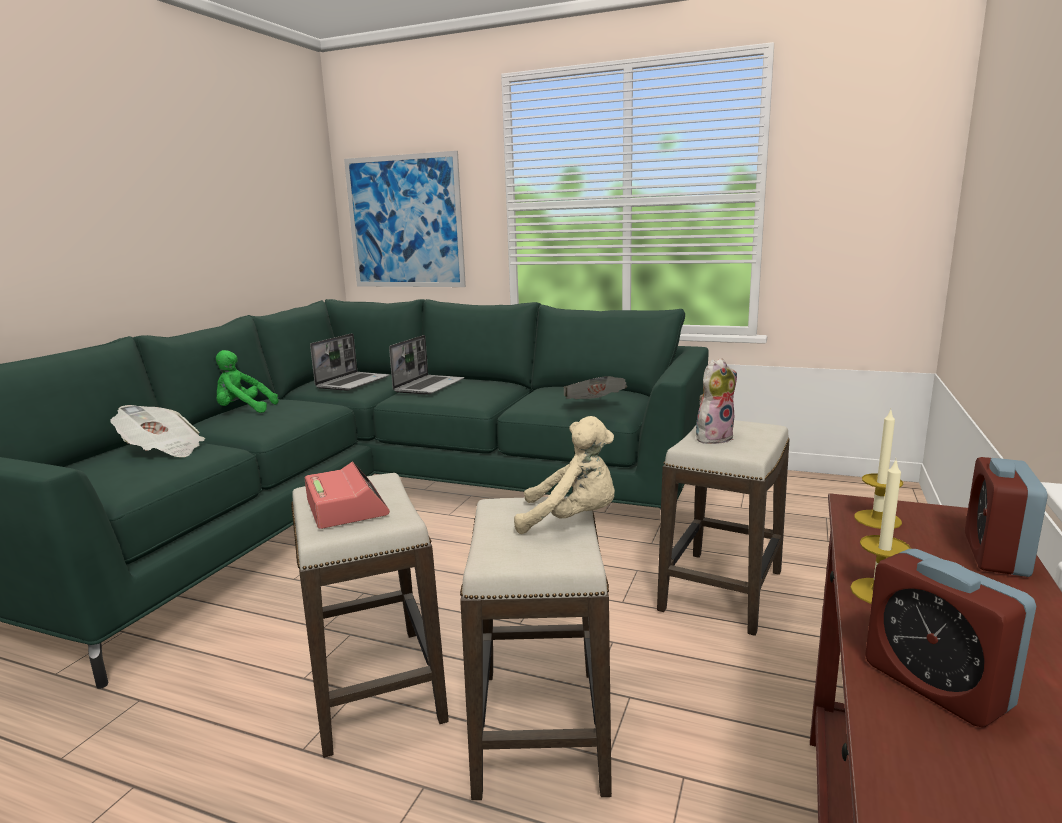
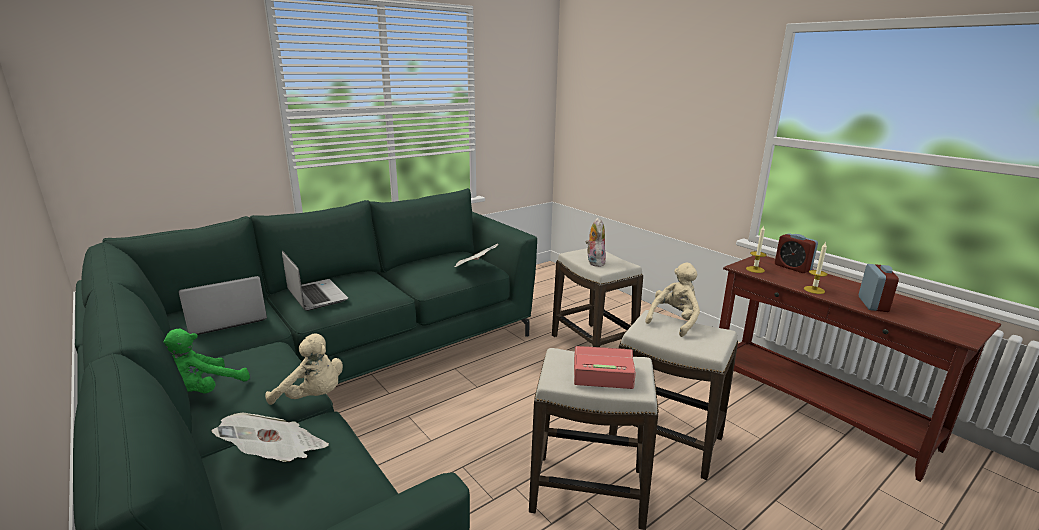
camera: 60 degrees left, 5 degrees up
laptop [310,333,389,391] -> laptop turned 90 degrees counterclockwise [178,276,267,335]
picture [344,151,466,287] -> none
alarm clock [865,549,1036,728] -> alarm clock turned 75 degrees counterclockwise [859,264,899,312]
none -> beige plush toy [265,334,343,405]

